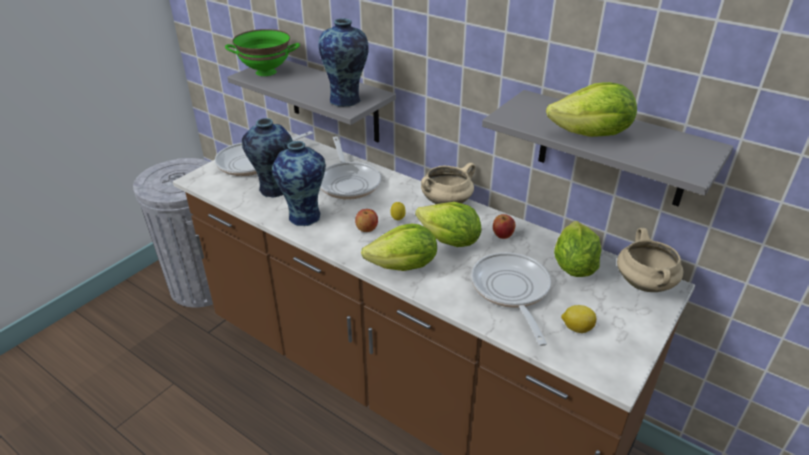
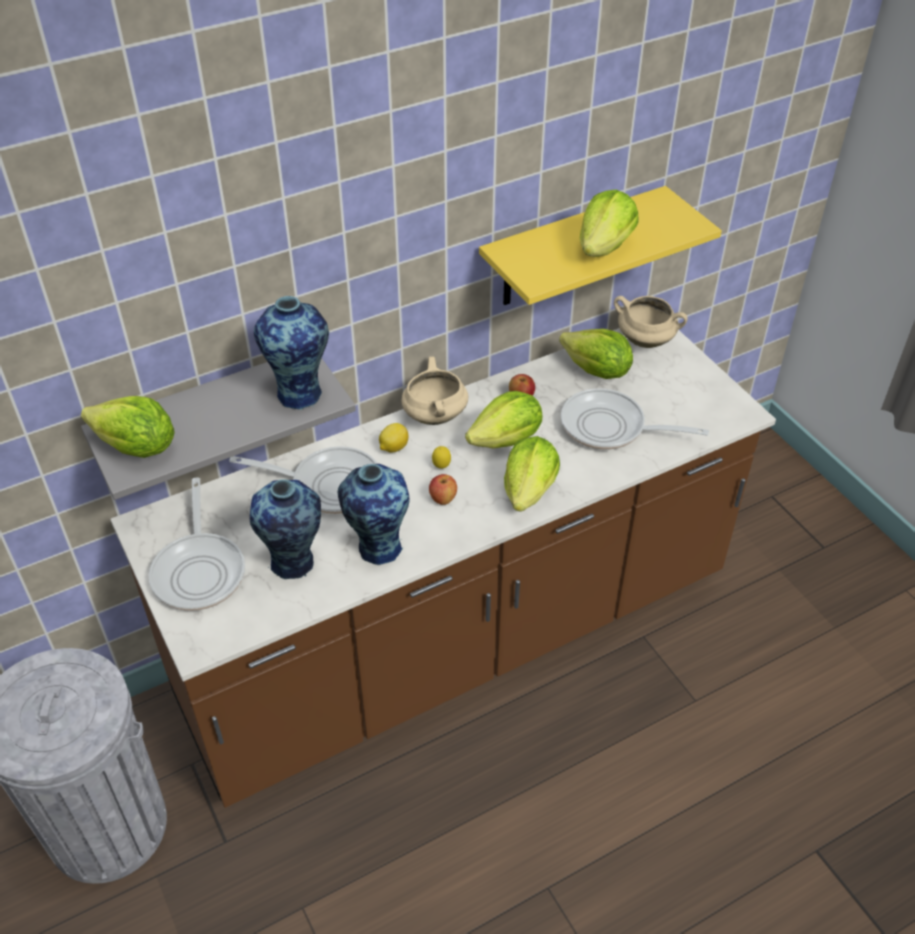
camera: 65 degrees left, 10 degrees up
green bowl [225,29,300,76] -> lettuce [81,396,175,458]
grey shelf [482,90,733,206] -> yellow shelf [479,186,722,305]
lemon [561,305,596,333] -> lemon moved to [379,423,408,452]

